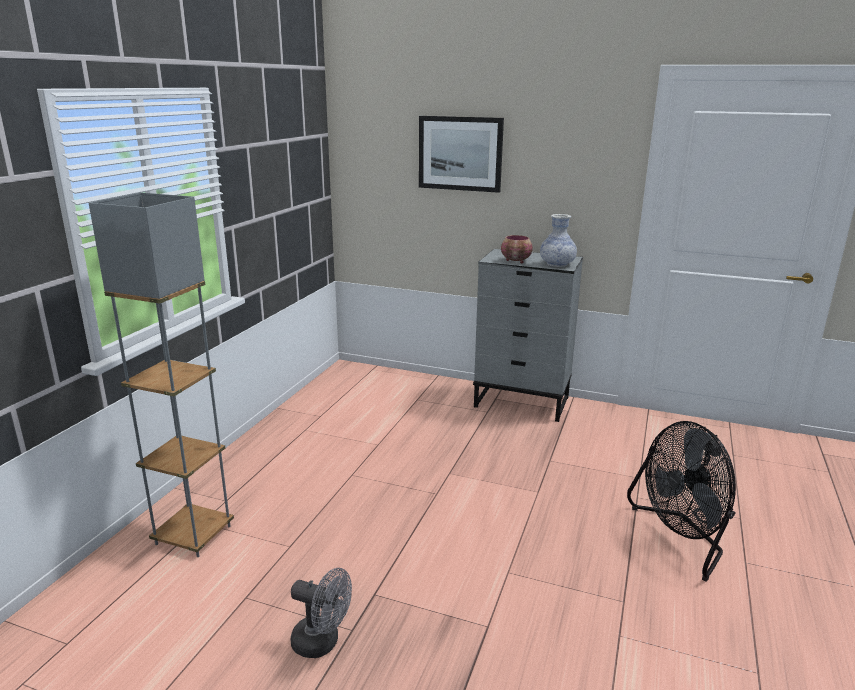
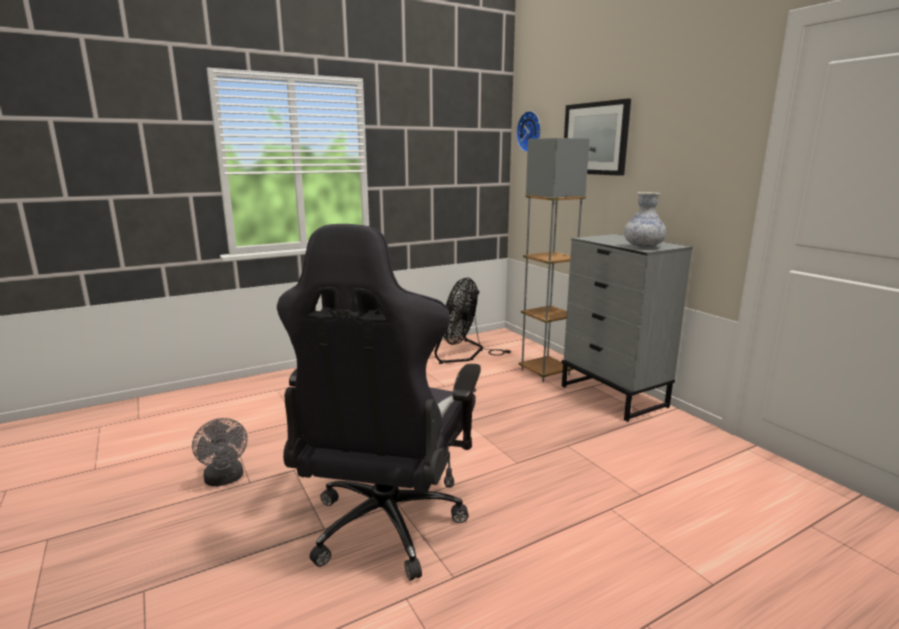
camera: 40 degrees right, 5 degrees down
grey floor lamp [89,192,234,557] -> grey floor lamp moved to [519,138,590,382]
bowl [501,235,533,263] -> none
black fan [627,421,736,582] -> black fan moved to [434,278,511,364]
none -> black office chair [277,224,481,581]
none -> wall clock [516,111,541,152]

